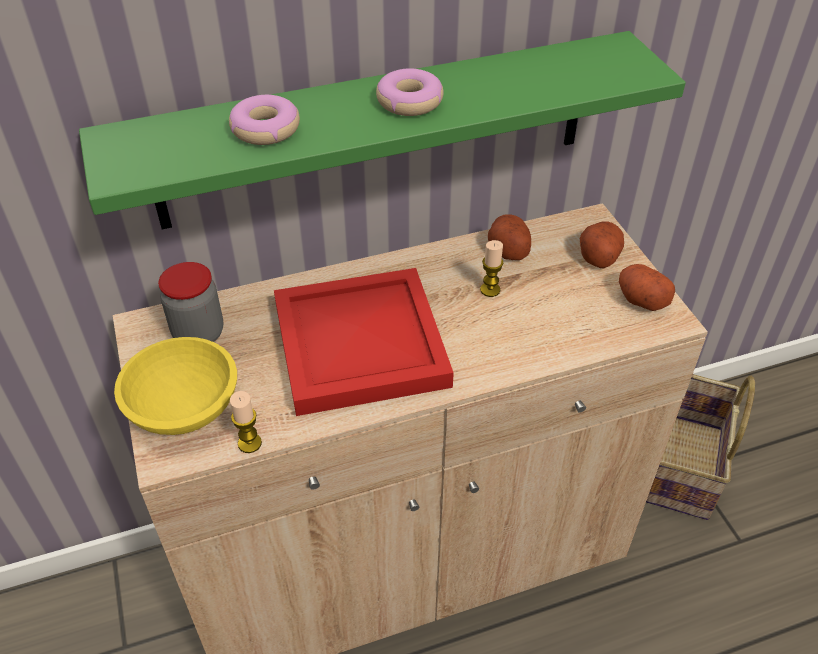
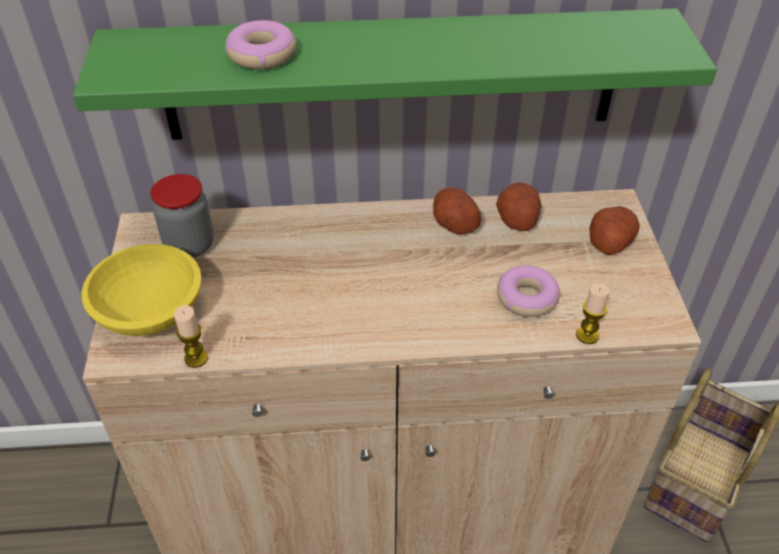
camera: 15 degrees right, 0 degrees up
red tray [274,268,454,416] -> none
donut [376,68,444,116] -> donut moved to [497,265,560,317]
candle [480,240,504,297] -> candle moved to [576,284,610,344]
potato [619,264,675,311] -> potato moved to [433,187,481,234]

